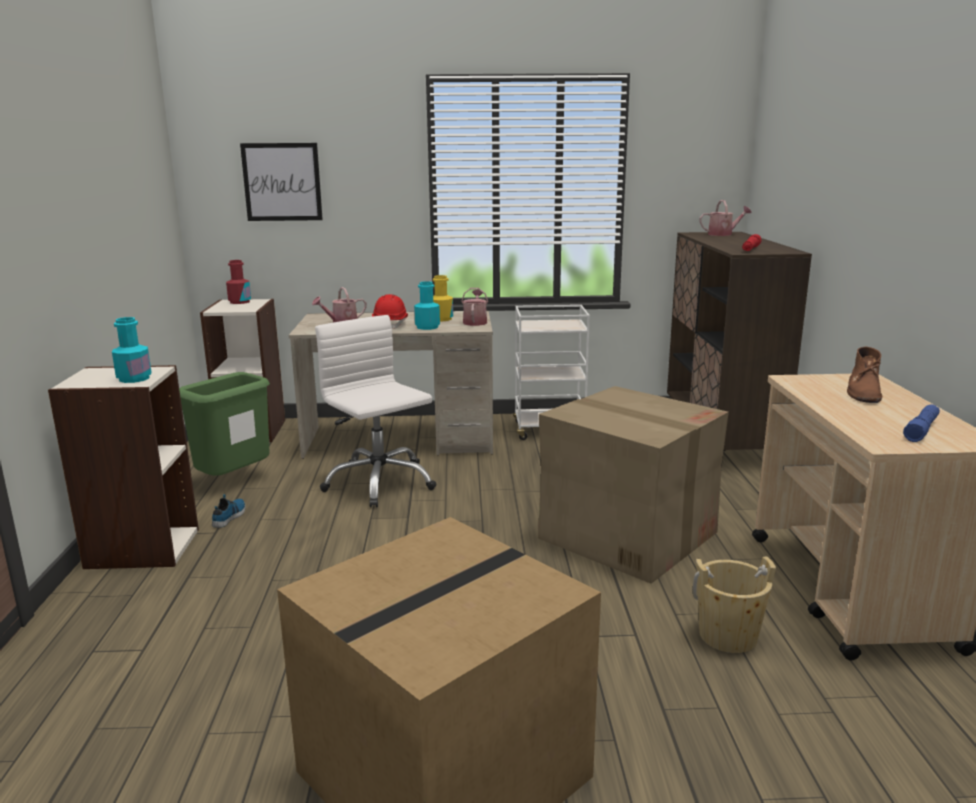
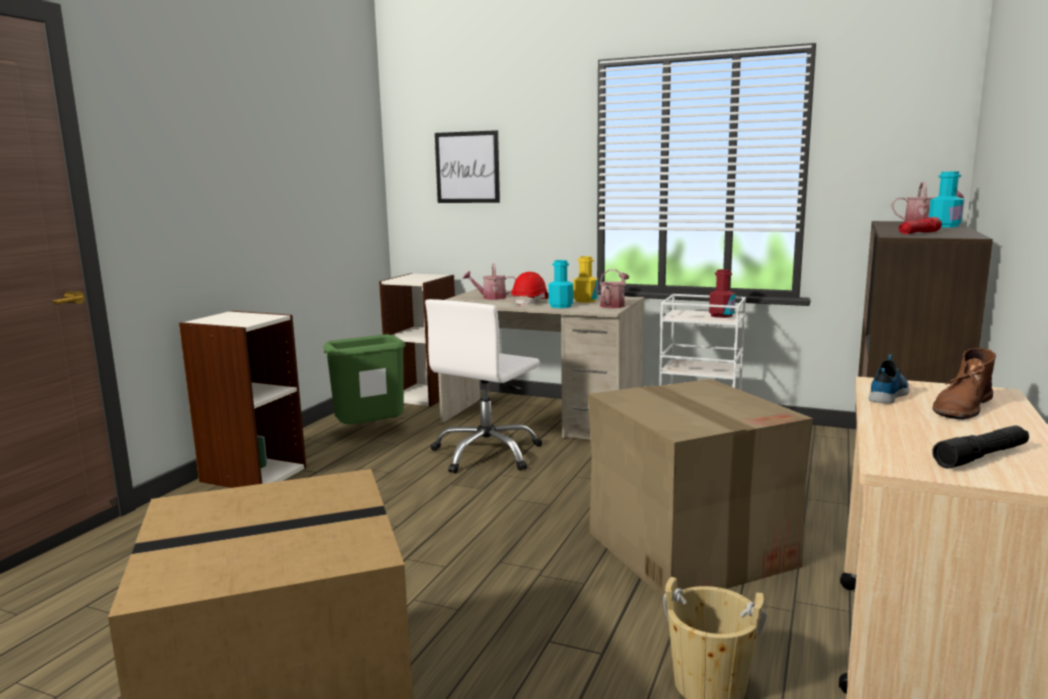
camera: 25 degrees right, 5 degrees down
turquoise bottle [112,317,151,383] -> turquoise bottle moved to [929,172,964,227]
shoe [212,494,246,528] -> shoe moved to [868,354,909,404]
red bottle [226,260,251,304] -> red bottle moved to [709,269,736,318]
white office chair [315,315,437,508] -> white office chair turned 135 degrees counterclockwise [425,299,542,473]
blue flashlight [903,404,940,442] -> black flashlight [932,425,1029,469]

